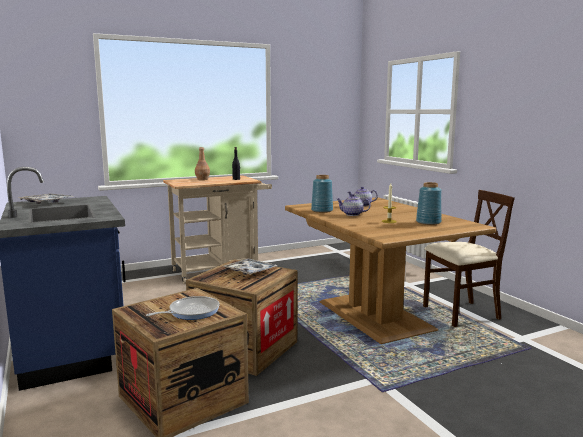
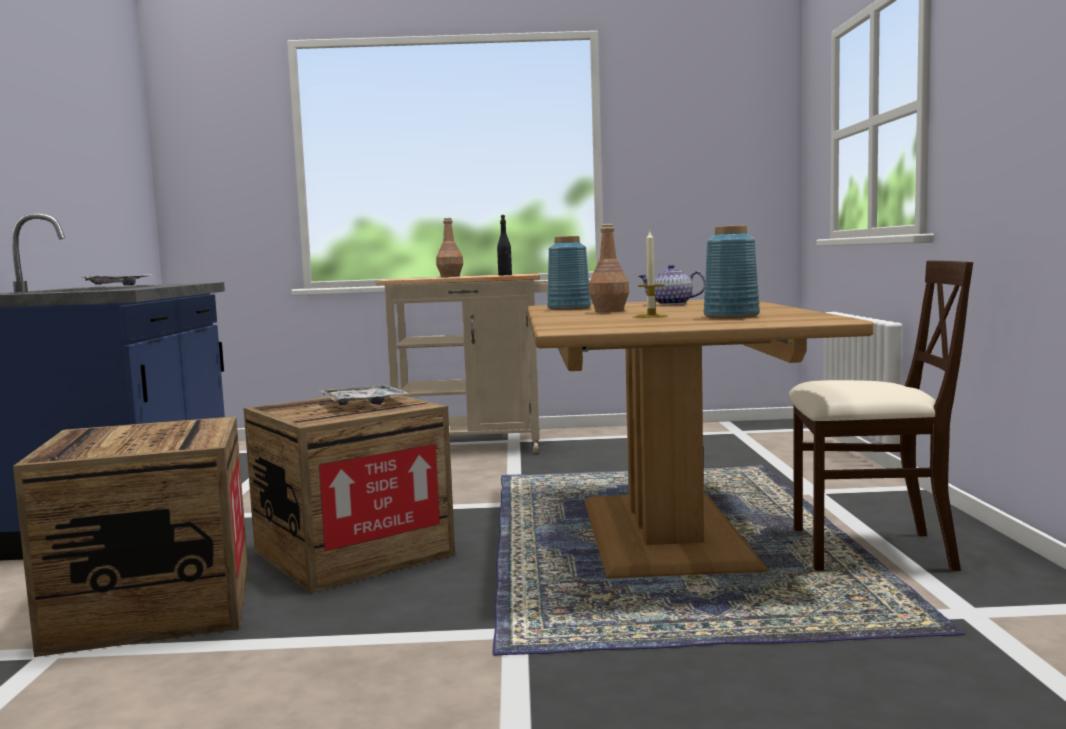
camera: 25 degrees right, 5 degrees down
frying pan [146,296,219,320] -> none
teapot [337,194,370,216] -> brown bottle [589,224,629,312]

